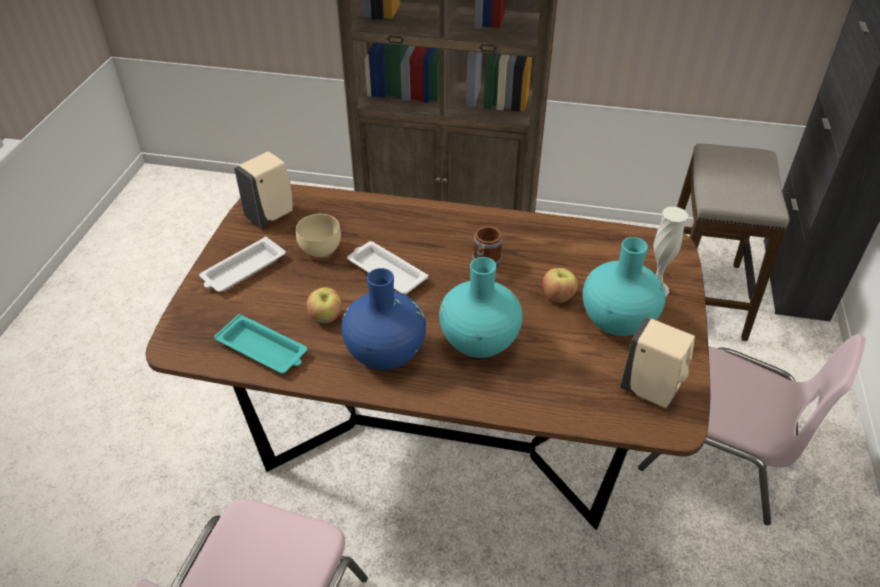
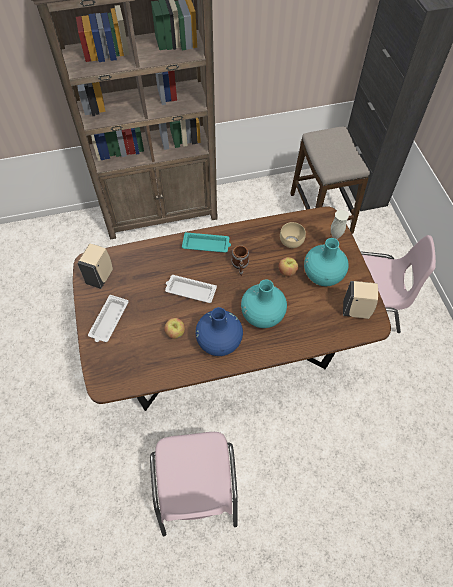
camera: 25 degrees left, 15 degrees up
turquoise tray [214,314,307,374] -> turquoise tray moved to [182,232,231,253]
beige bowl [296,214,341,258] -> beige bowl moved to [280,222,306,248]

